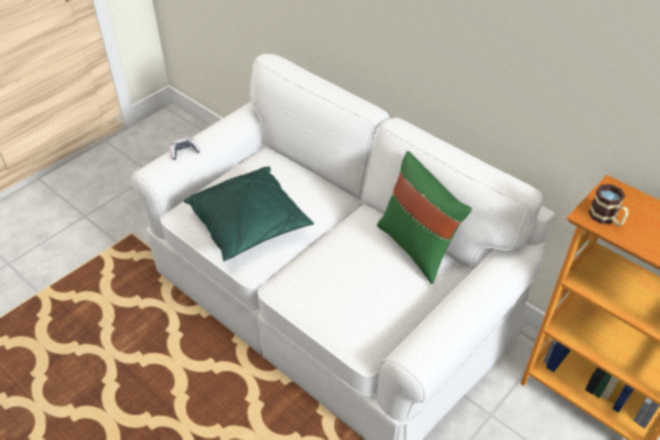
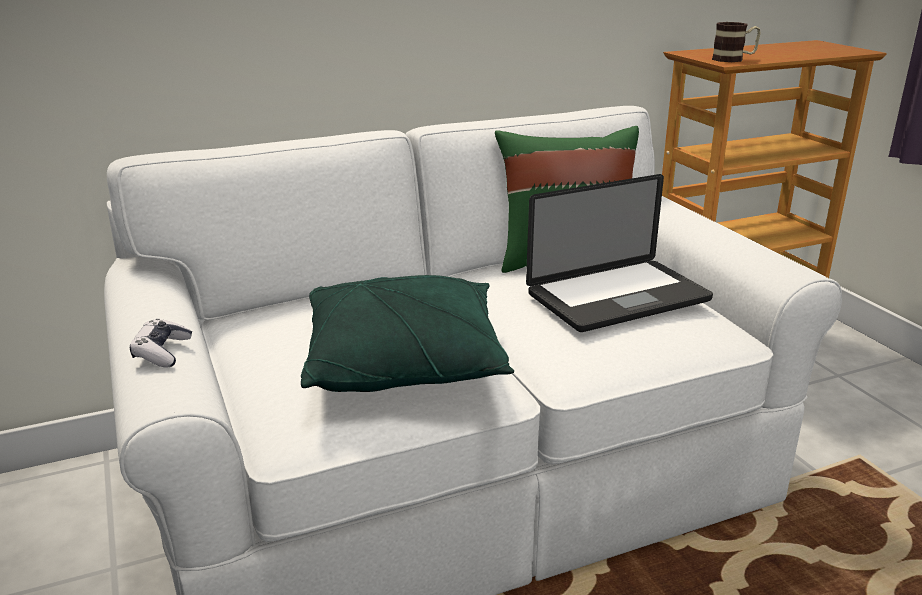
camera: 65 degrees left, 20 degrees down
none -> laptop [526,174,713,332]

